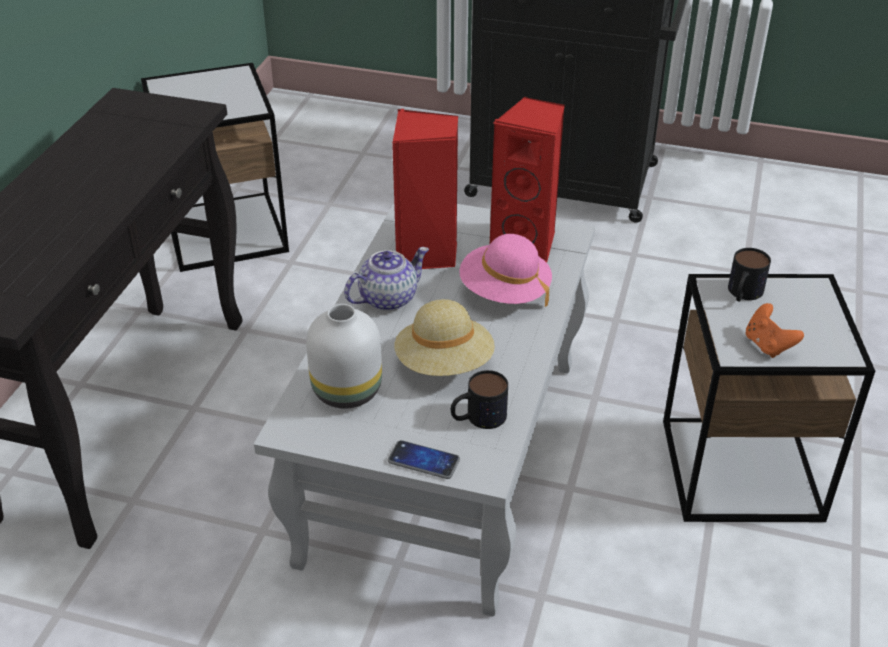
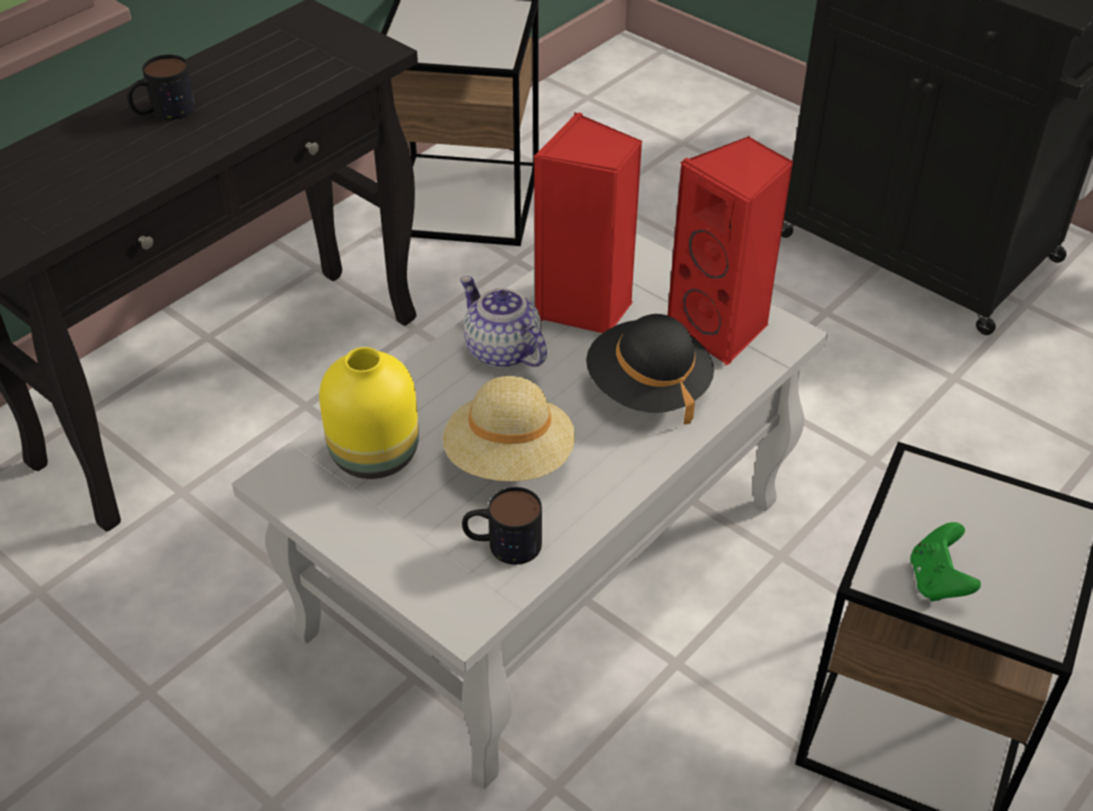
camera: 25 degrees right, 5 degrees up
white vase [306,304,382,408] -> yellow vase [319,347,419,479]
teapot [344,247,429,311] -> teapot turned 120 degrees counterclockwise [460,276,547,368]
phone [388,440,460,479] -> none
pink hat [459,234,552,307] -> black hat [586,314,714,424]
mug [728,248,771,302] -> mug moved to [127,55,196,120]
orange game controller [746,303,804,358] -> green game controller [910,522,981,602]

